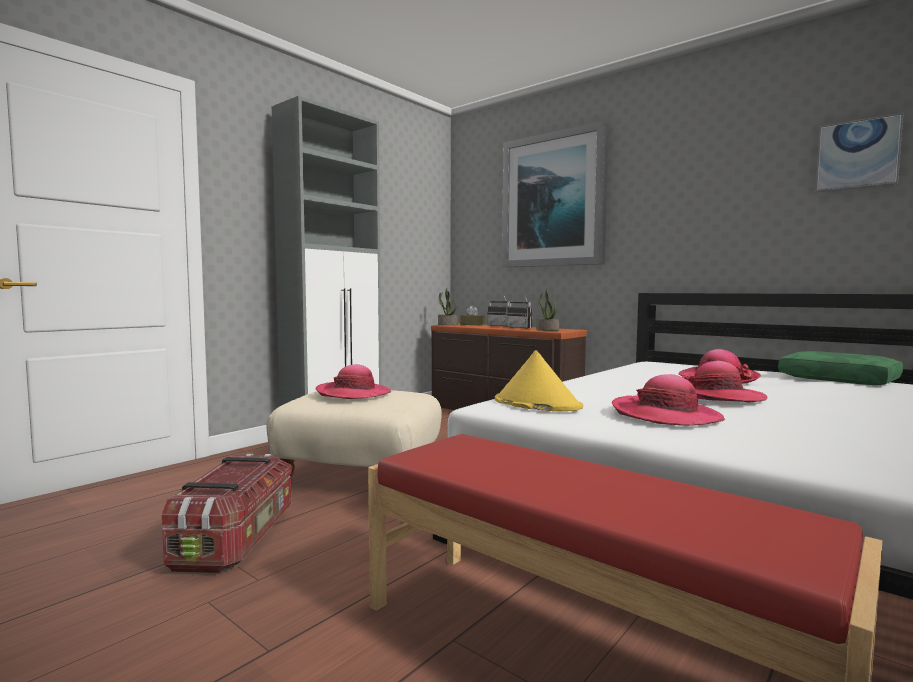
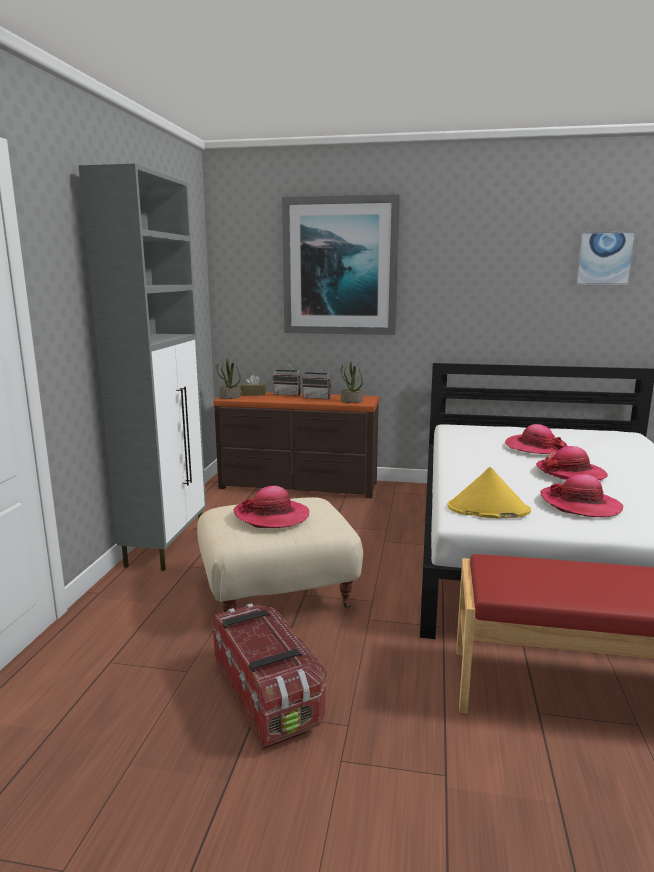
camera: 30 degrees left, 10 degrees up
green pillow [778,351,903,385] -> none

